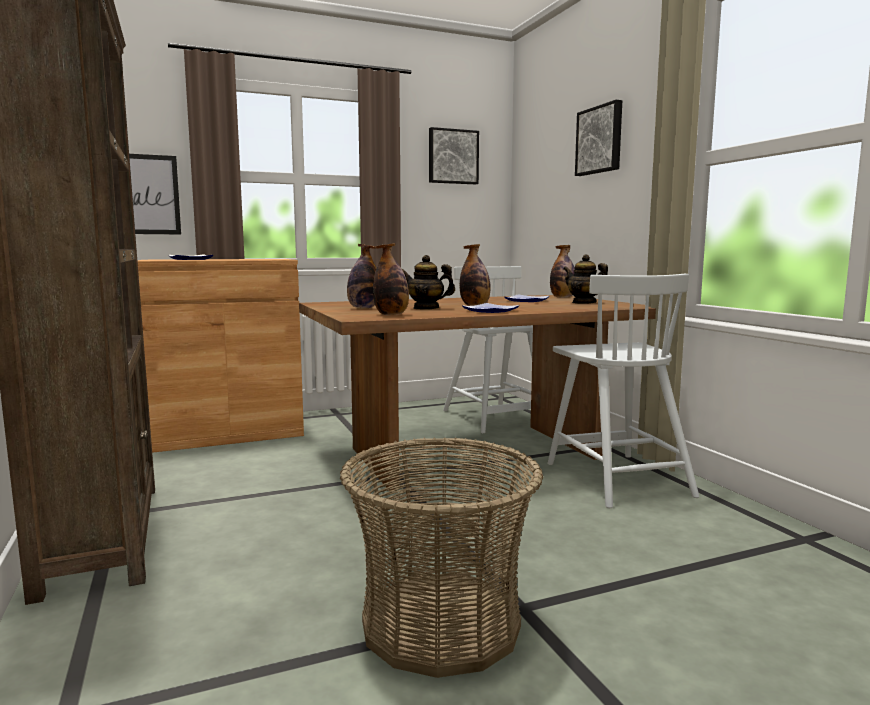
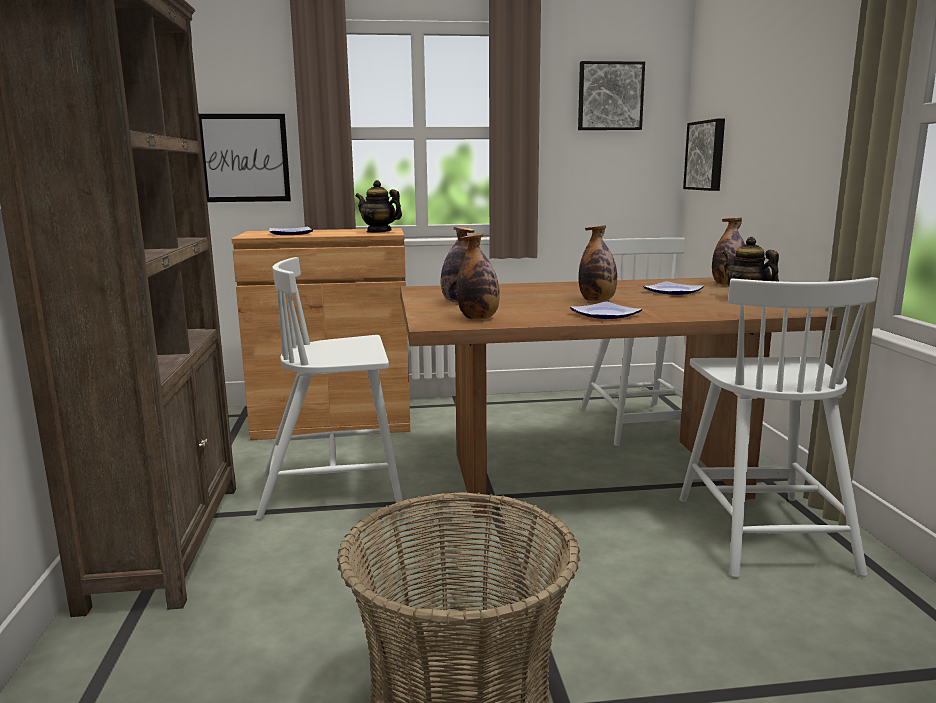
camera: 15 degrees right, 5 degrees up
teapot [401,255,455,310] -> teapot moved to [355,180,402,233]
picture [575,100,622,176] -> picture moved to [683,119,725,191]
none -> white chair [255,257,403,520]

